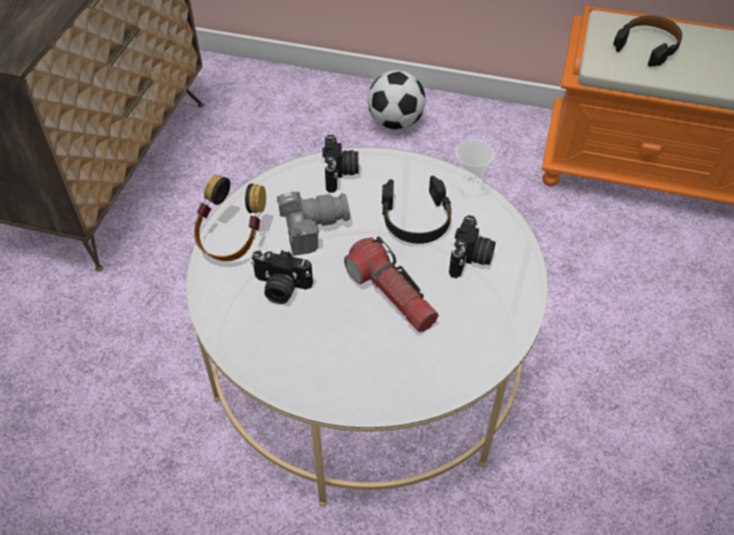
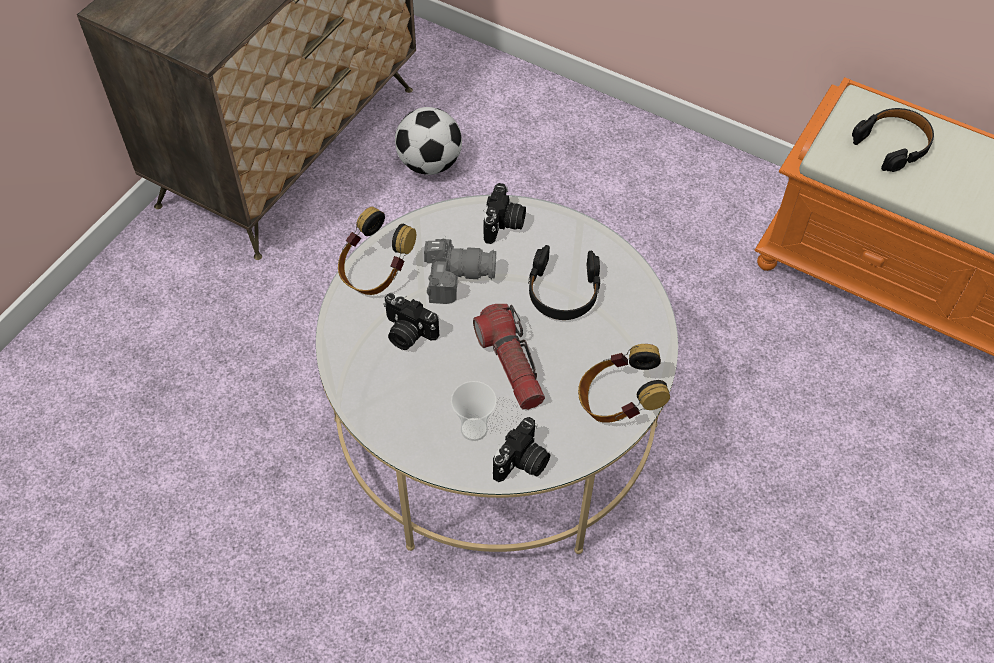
camera: 15 degrees right, 5 degrees up
football [368,71,426,130] -> football moved to [395,107,462,175]
camera [449,215,496,278] -> camera moved to [493,417,550,482]
cup [455,140,495,197] -> cup moved to [451,381,497,441]
none -> headphones [578,344,670,423]

